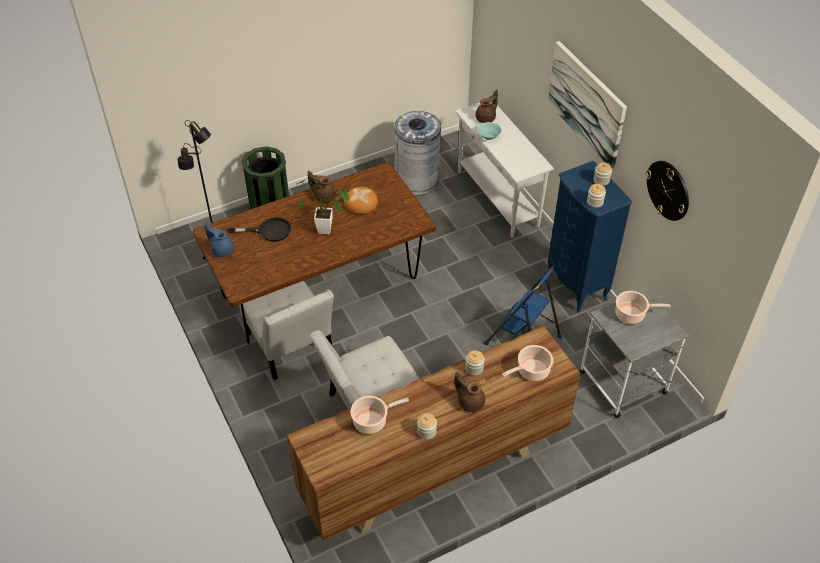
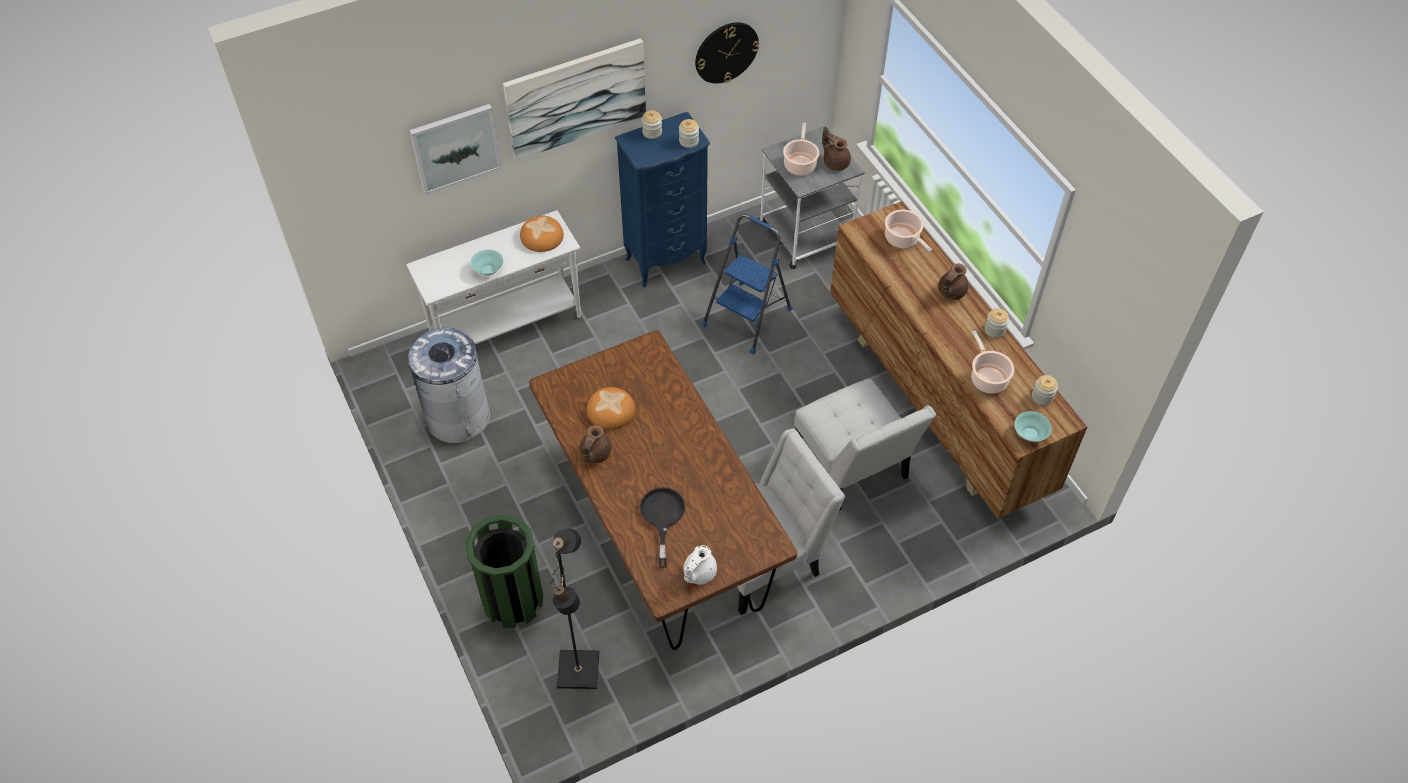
camera: 90 degrees left, 5 degrees up
blue teapot [204,222,234,257] -> white teapot [683,545,717,585]
potted plant [296,180,350,234] -> none
jar [465,350,484,376] -> jar moved to [1032,375,1058,405]
brown teapot [476,90,498,123] -> brown teapot moved to [822,126,851,171]
none -> picture [409,104,502,195]
none -> bread [520,216,564,252]
none -> turquoise bowl [1014,411,1052,442]

